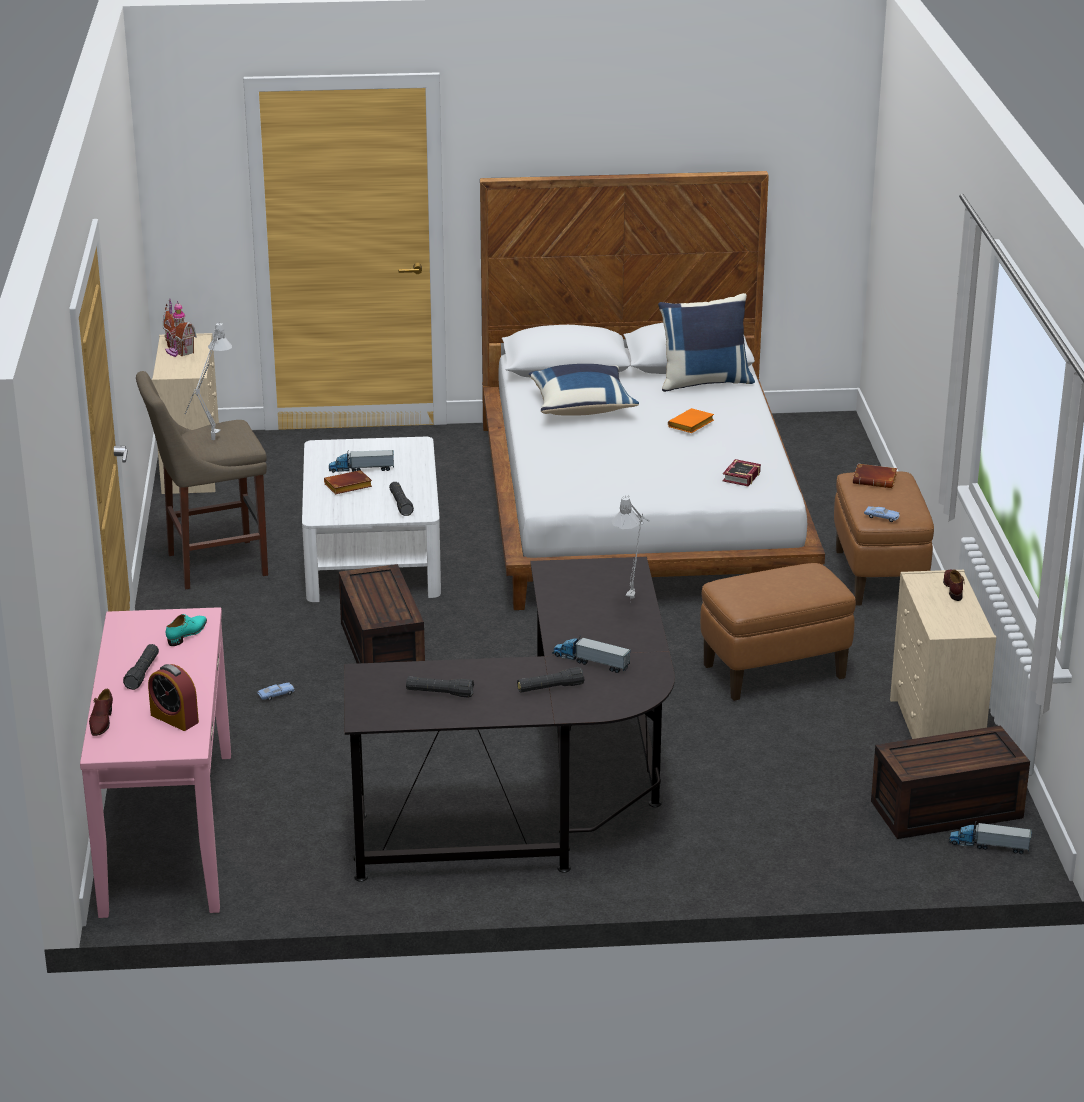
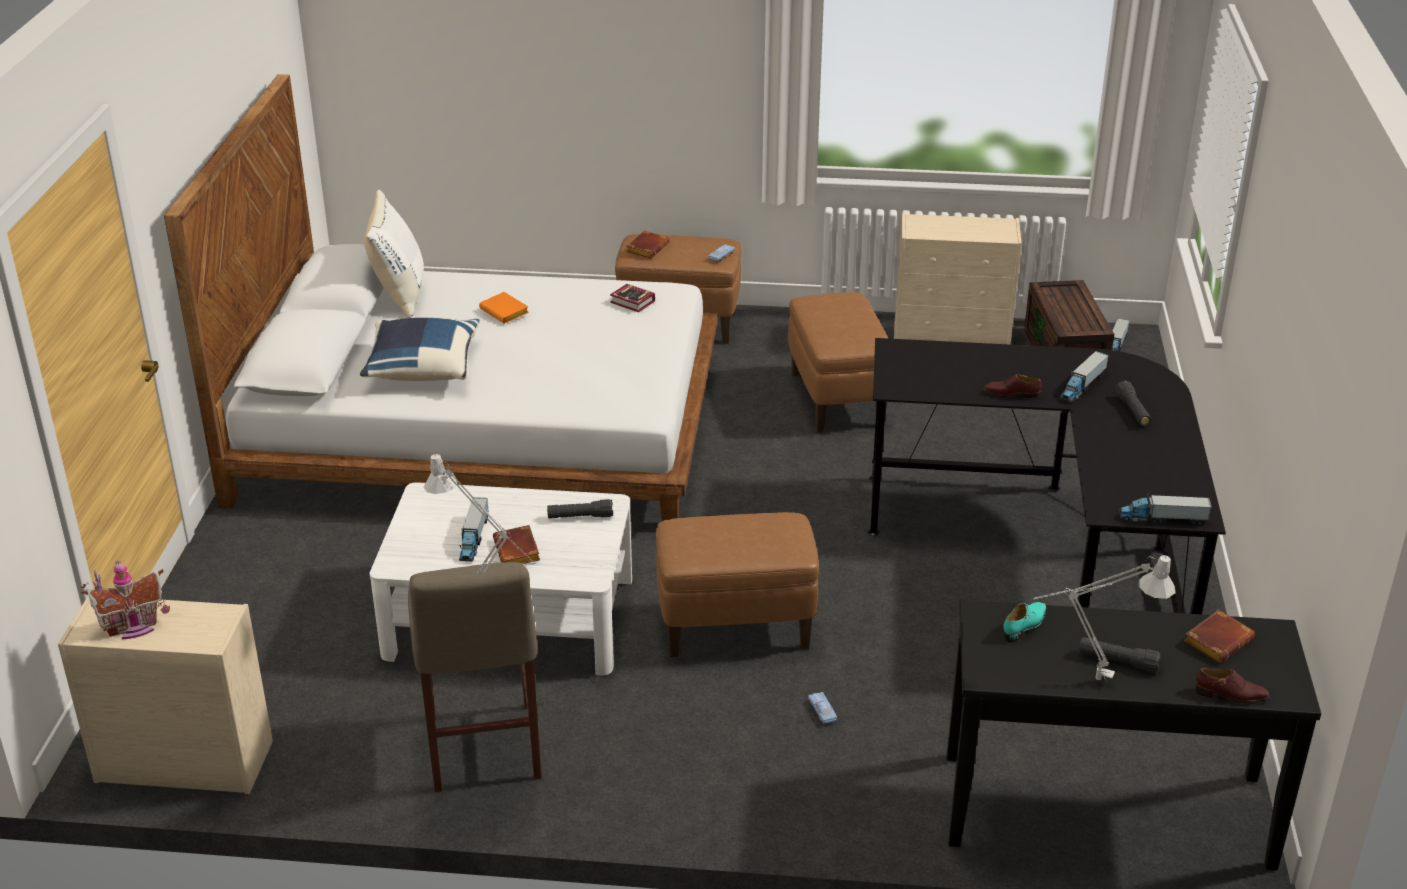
camera: 80 degrees left, 5 degrees up
pink console table [80,607,231,918] -> black console table [947,600,1321,870]
alarm clock [148,664,199,731] -> brown book [1184,610,1255,663]
turquoise shoe [166,614,207,646] -> turquoise shoe turned 90 degrees clockwise [1003,602,1046,642]
brown storage box [339,564,425,664] -> brown ottoman [656,512,819,657]
black flashlight [406,676,474,698] -> none
grey table lamp [612,494,650,601] -> grey table lamp moved to [1034,555,1175,683]
blue pillow [658,293,755,392] -> white pillow [364,190,424,318]
brown shoe [943,570,965,601] -> brown shoe moved to [984,374,1042,399]
none -> toy truck [1119,494,1212,525]

